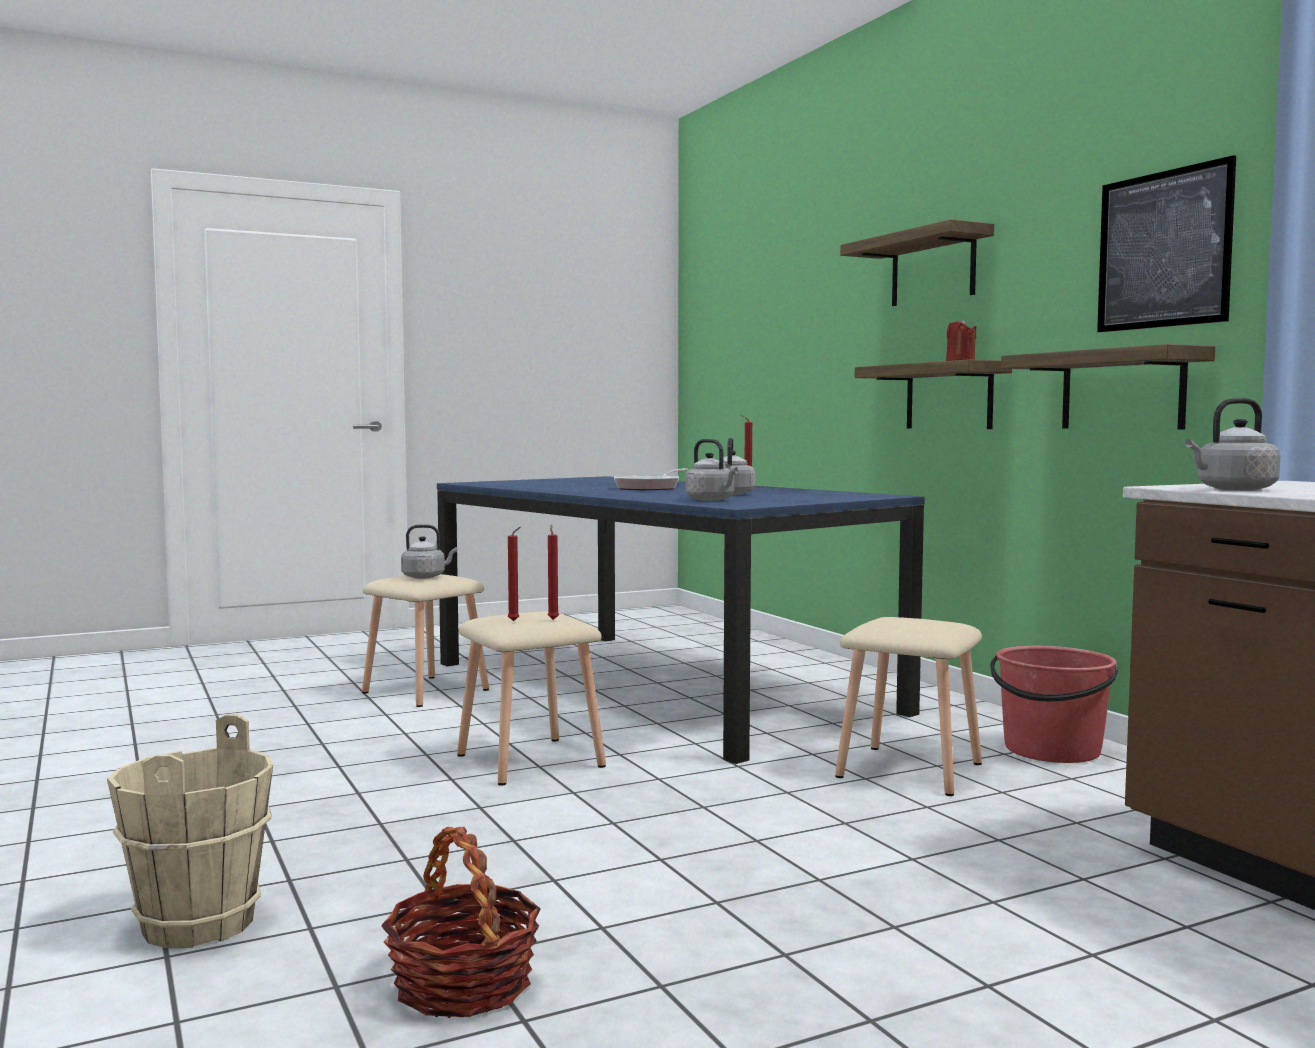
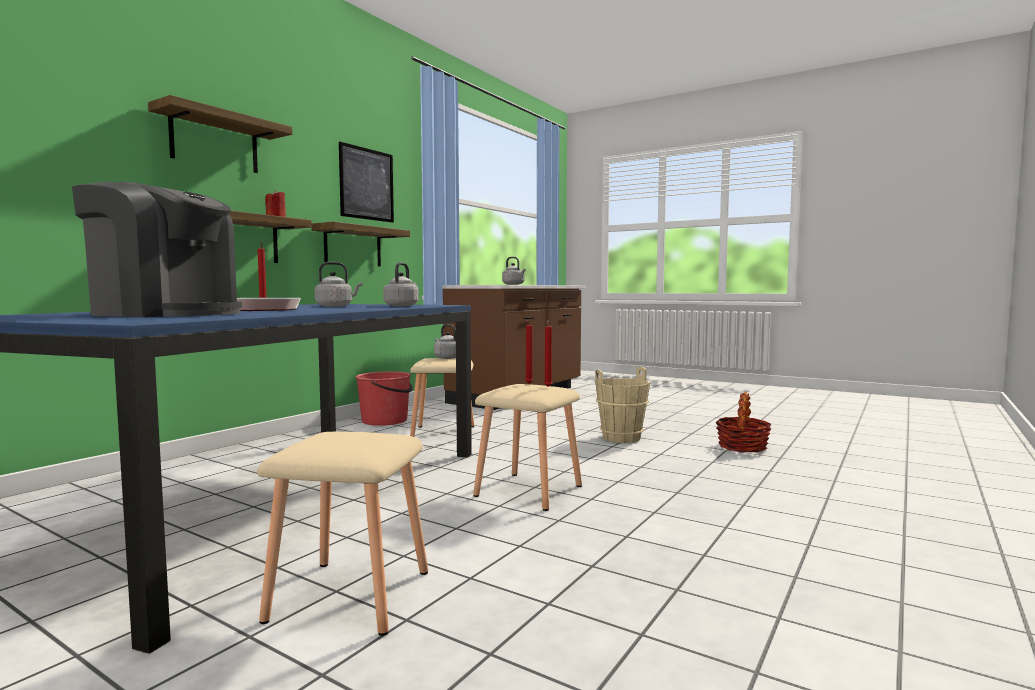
camera: 120 degrees left, 0 degrees up
beige bucket [107,714,273,949] -> beige bucket moved to [595,367,650,443]
grey kettle [401,524,457,579] -> grey kettle moved to [434,324,456,359]
none -> coffee machine [72,182,242,317]

